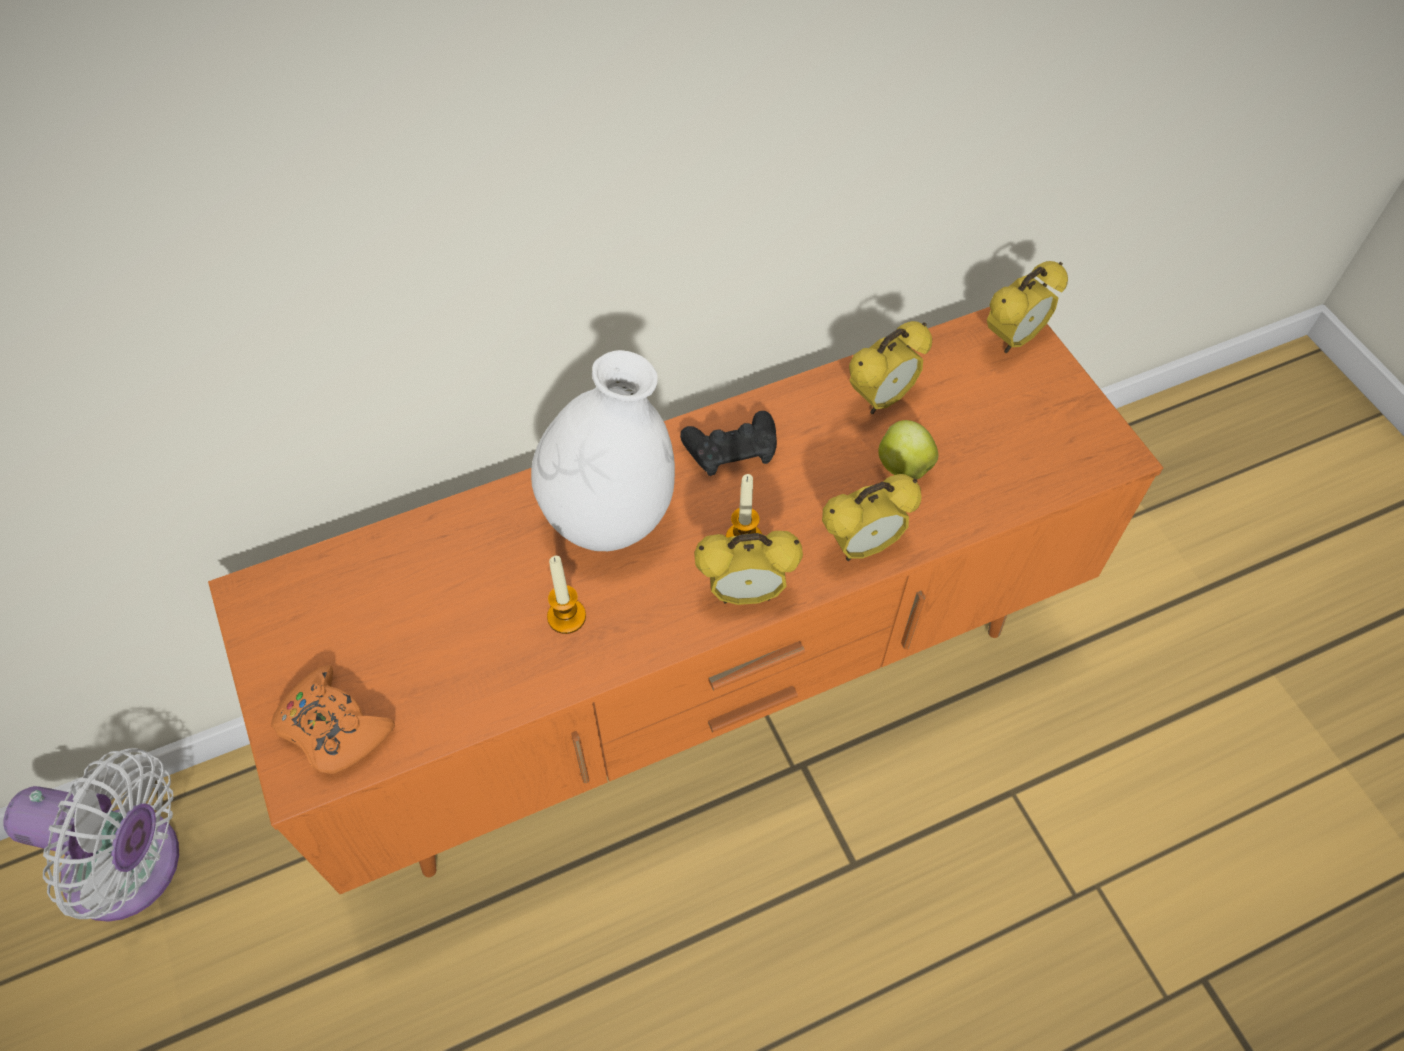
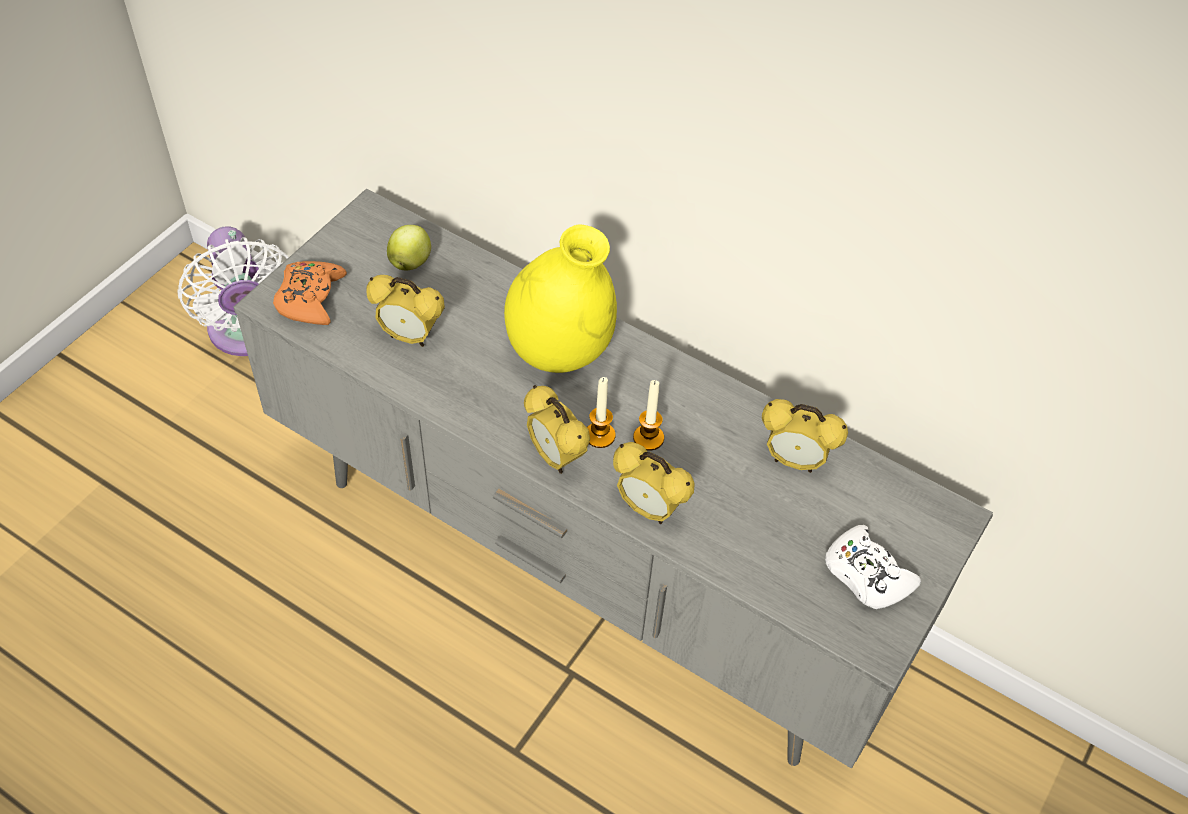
camera: 55 degrees right, 5 degrees down
orange tv stand [208,307,1164,894] -> grey tv stand [234,188,993,769]
white vase [531,350,675,551] -> yellow vase [504,224,617,373]
candle [547,556,586,634] -> candle moved to [633,380,664,451]
black game controller [680,411,777,476] -> none
apple [878,420,938,479] -> apple moved to [387,225,431,270]
alarm clock [987,261,1068,353] -> alarm clock moved to [366,275,445,347]
none -> white game controller [825,525,921,609]

